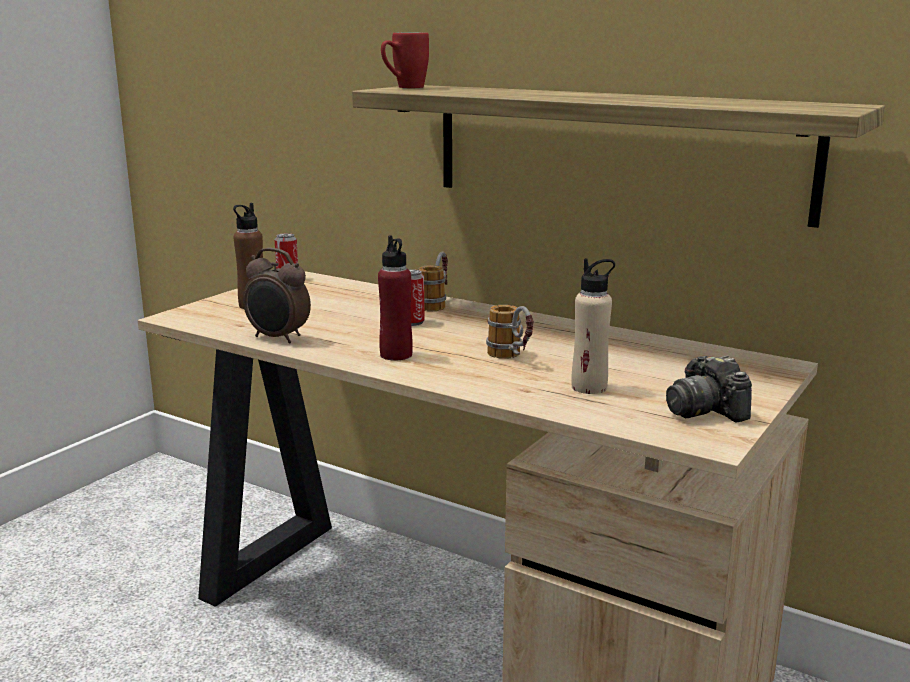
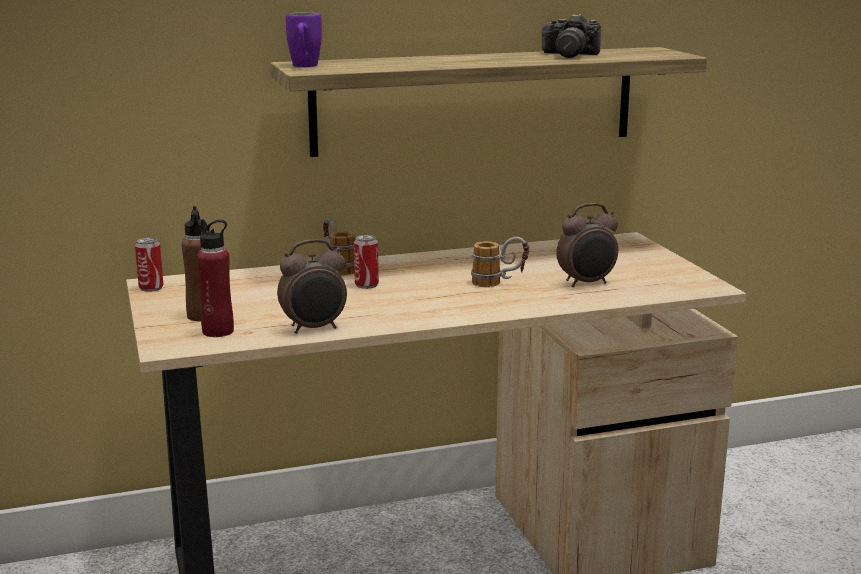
camera: 50 degrees left, 0 degrees up
red bottle [378,235,413,361] -> red bottle moved to [197,219,234,337]
red mug [381,32,429,88] -> purple mug [286,12,322,67]
beige bottle [571,258,615,394] -> alarm clock [556,203,618,287]
camera [666,356,752,423] -> camera moved to [542,14,601,58]

